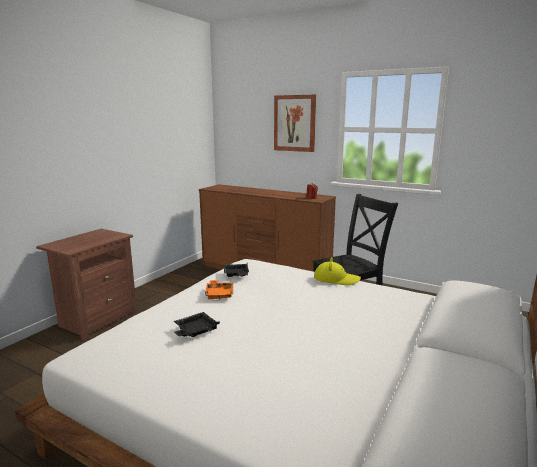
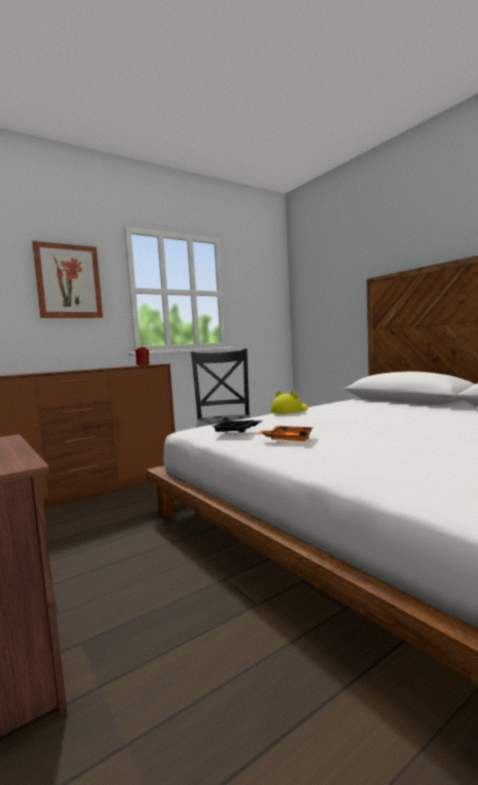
camera: 65 degrees left, 10 degrees down
black tray [174,312,220,337] -> none

